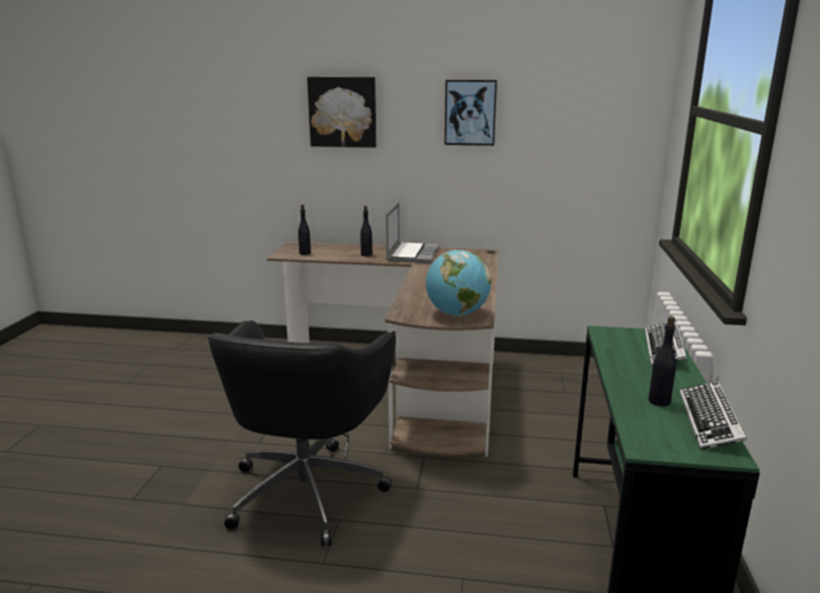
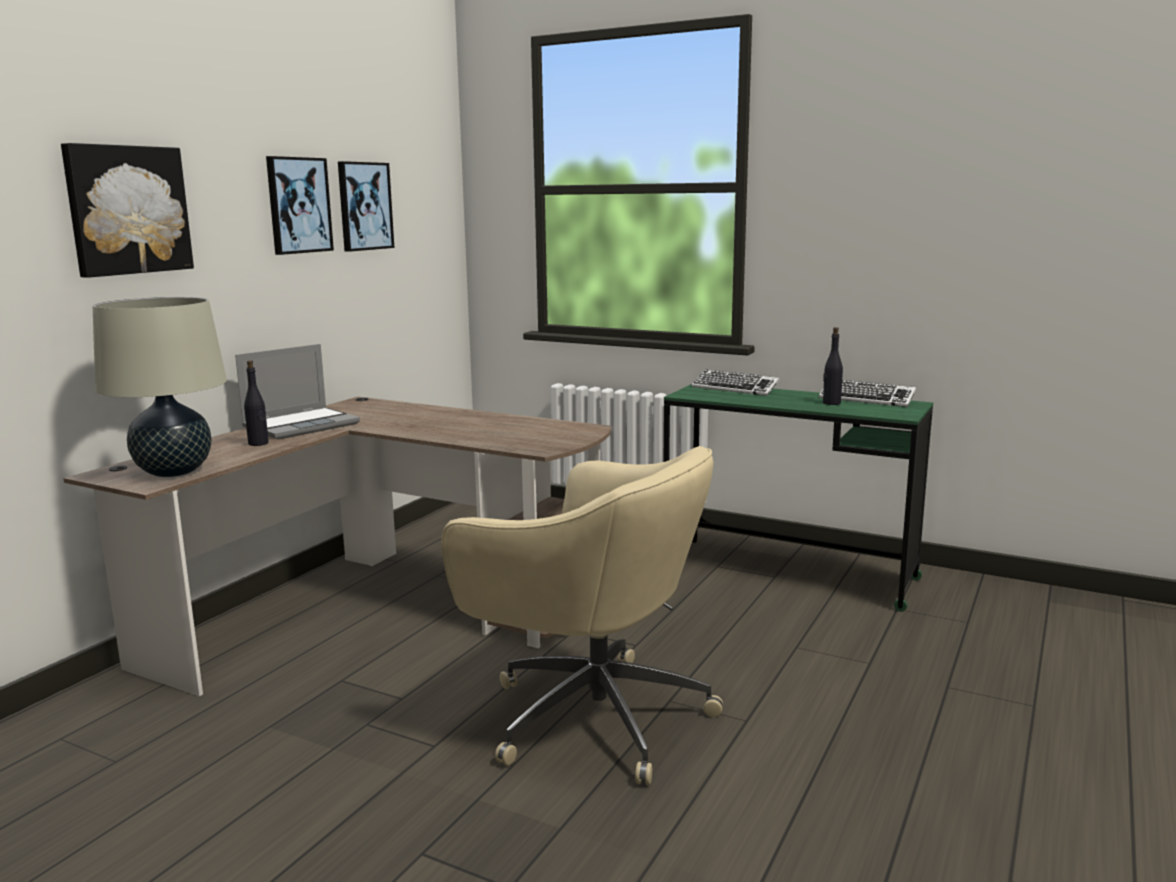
camera: 70 degrees left, 5 degrees down
black office chair [208,320,396,546] -> beige office chair [441,446,723,785]
black bottle [298,205,311,255] -> beige table lamp [93,297,227,477]
laptop [386,202,439,263] -> laptop turned 105 degrees clockwise [235,344,360,440]
globe [426,250,491,316] -> none
none -> picture [338,161,394,252]

